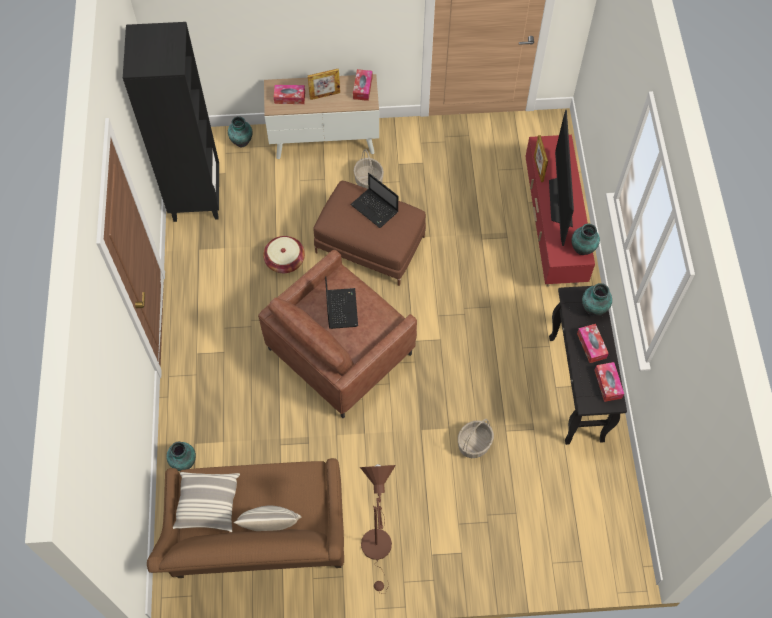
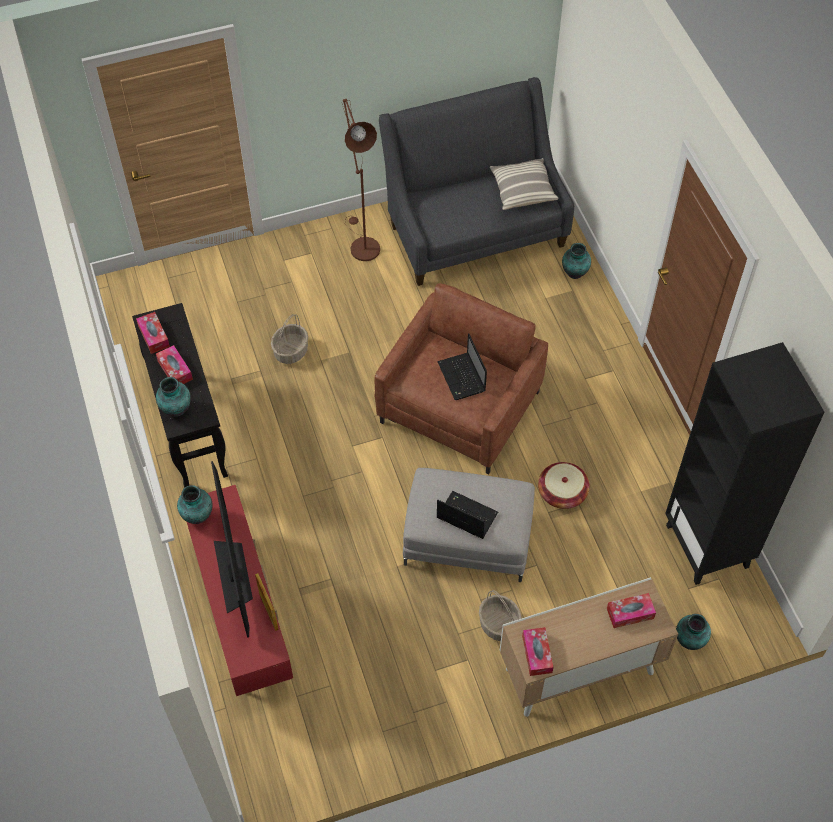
camera: 165 degrees right, 5 degrees down
brown sofa [147,458,344,578] -> grey sofa [379,77,574,286]
pillow [234,505,301,531] -> none
picture frame [308,69,340,100] -> none
brown ottoman [313,181,426,286] -> grey ottoman [403,468,535,582]

